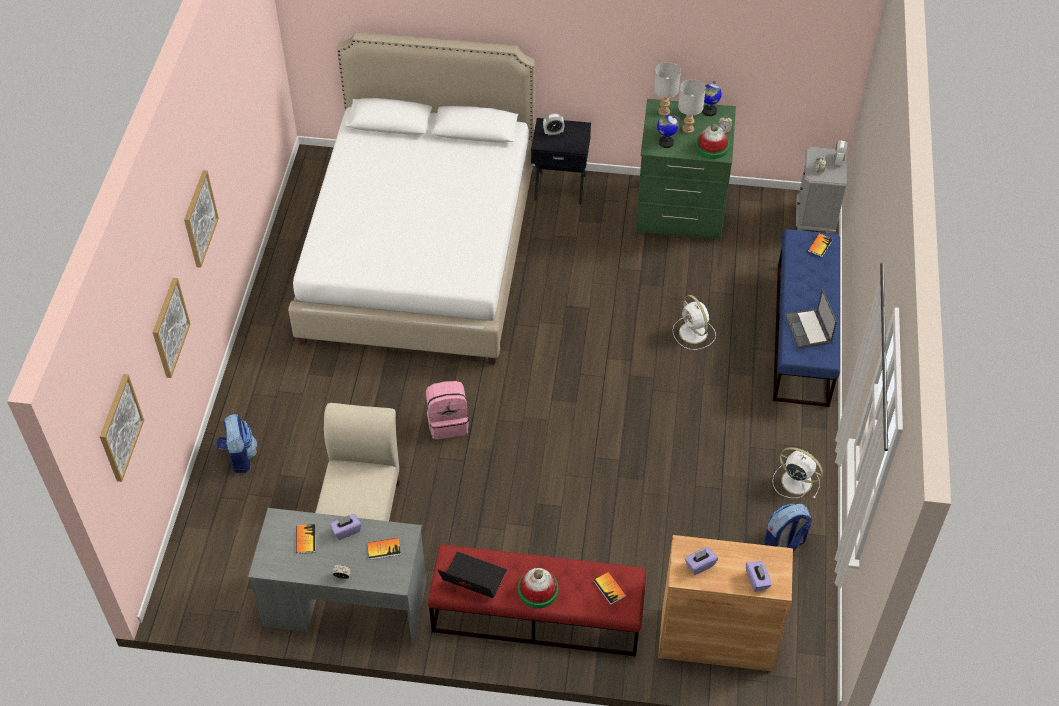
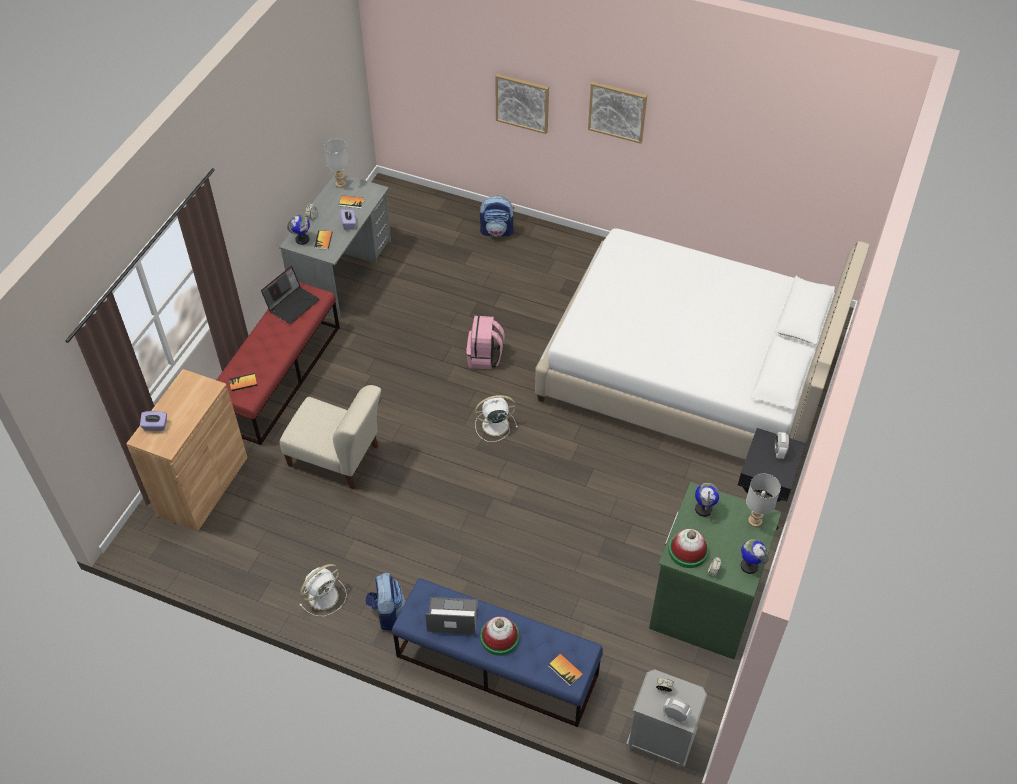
camera: 105 degrees right, 0 degrees up
picture [100,374,144,482] -> none
beige chair [315,403,400,521] -> beige chair moved to [280,385,381,489]
hat [518,568,558,608] -> hat moved to [480,616,519,656]
white fan [672,295,716,350] -> white fan moved to [475,395,518,442]
grey table lamp [678,80,706,134] -> grey table lamp moved to [324,139,349,188]
purple tissue box [685,547,718,575] -> none
backpack [764,504,812,552] -> backpack moved to [365,573,406,631]
none -> globe [287,215,310,245]

